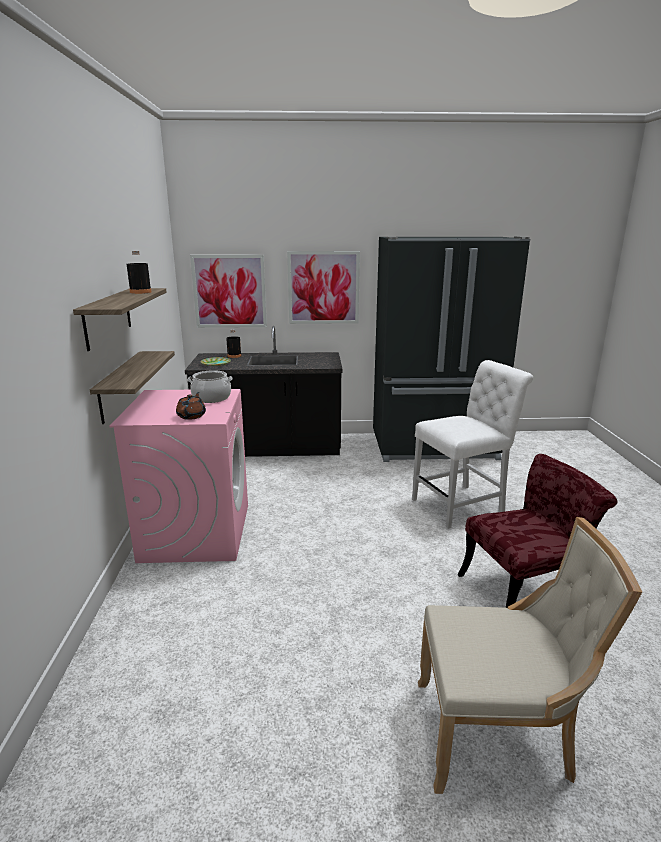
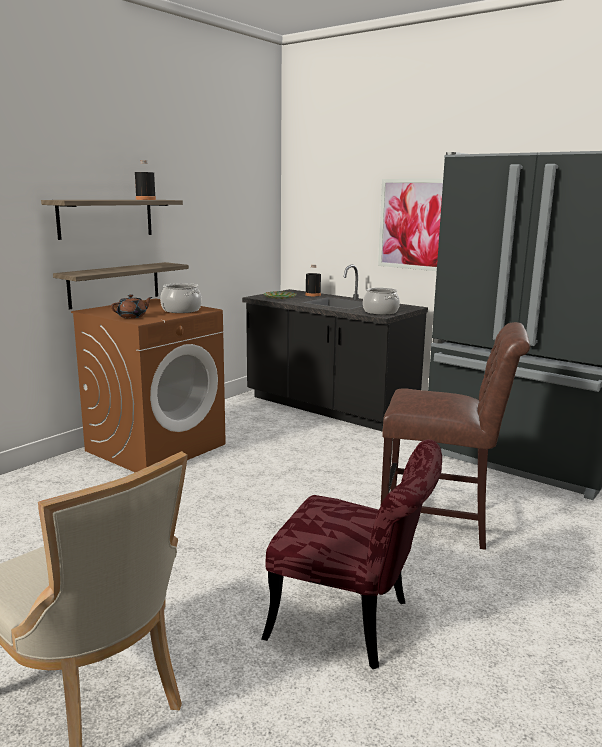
camera: 40 degrees right, 5 degrees down
pink washing machine [109,389,248,563] -> brown washing machine [71,298,226,472]
picture [190,255,267,328] -> none
white chair [412,360,533,529] -> brown chair [381,322,530,550]
none -> cooking pot [363,288,400,315]

